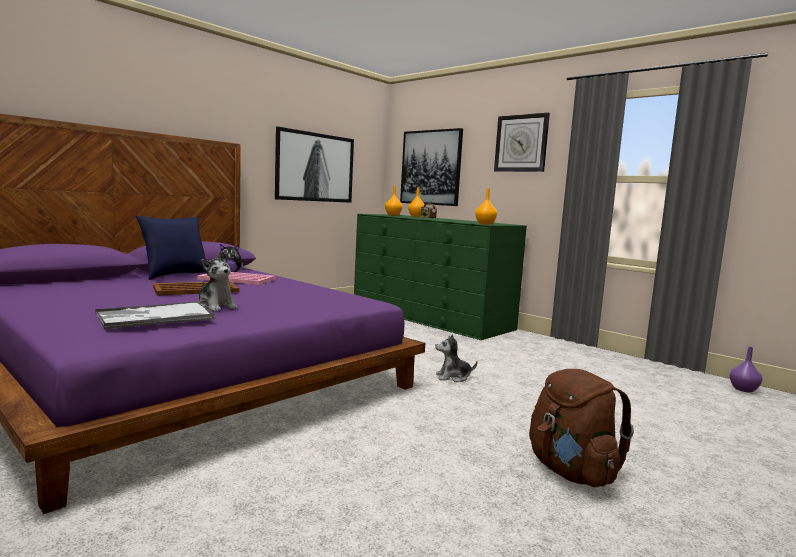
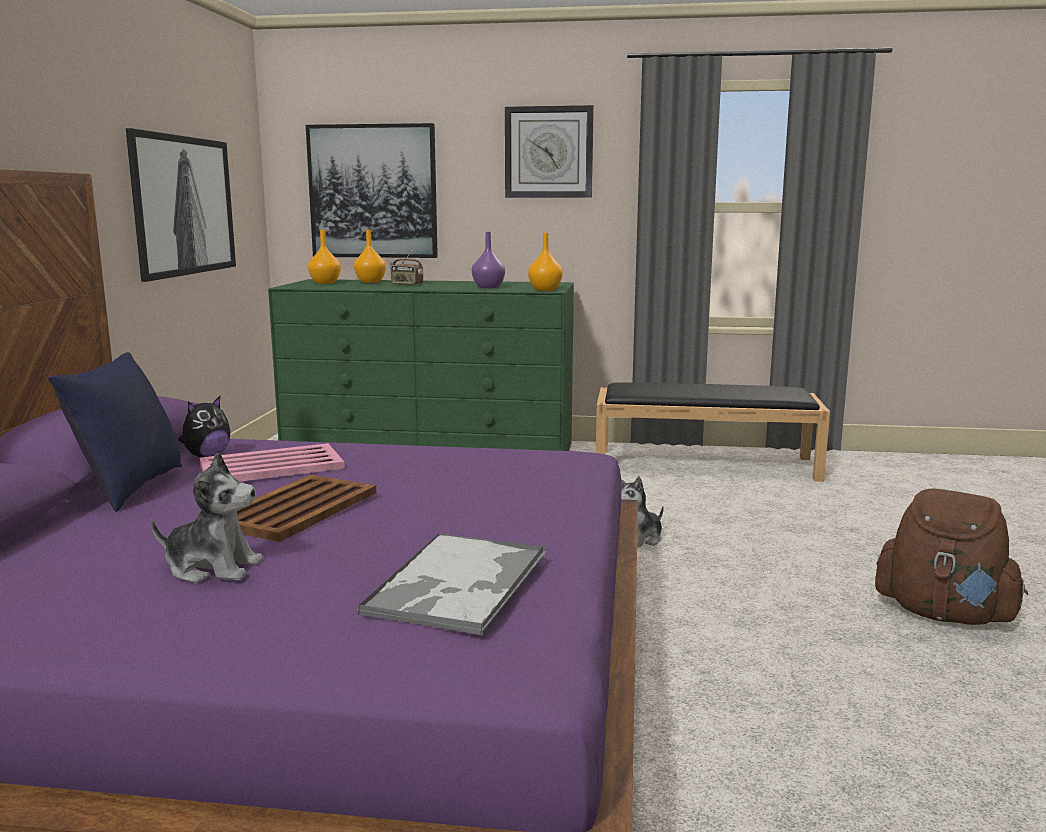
camera: 35 degrees left, 5 degrees up
plush toy [198,251,238,312] -> plush toy moved to [151,453,263,583]
purple vase [730,347,762,392] -> purple vase moved to [472,232,505,288]
none -> black bench [596,382,830,482]

